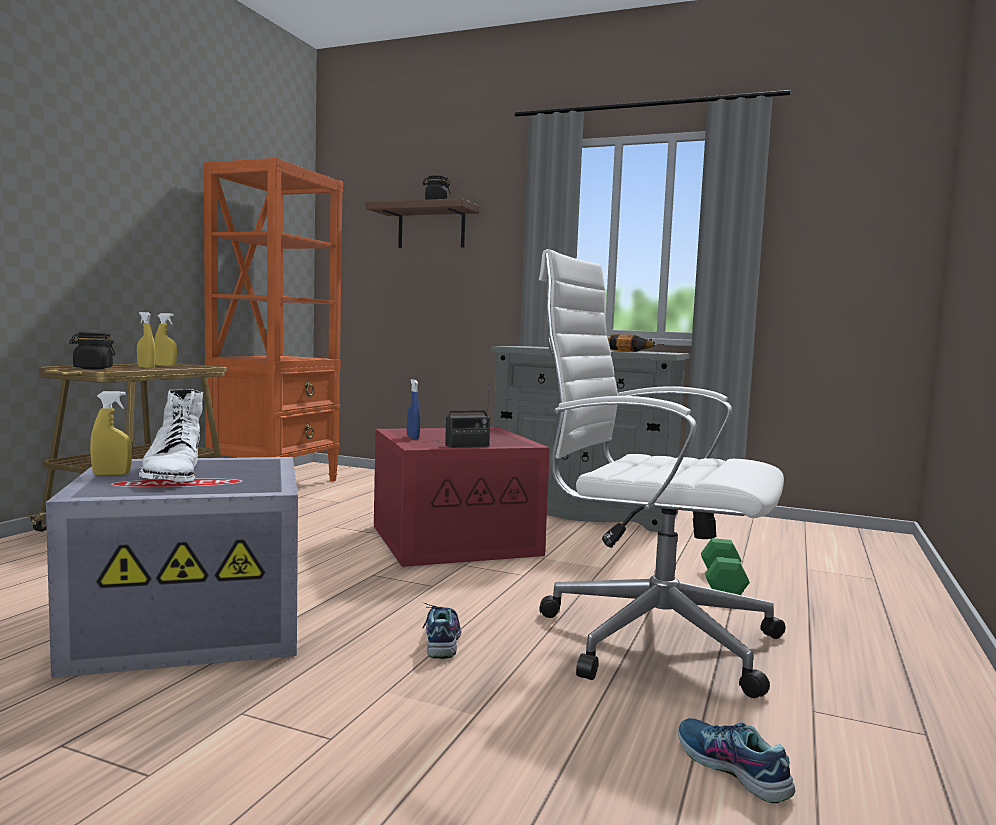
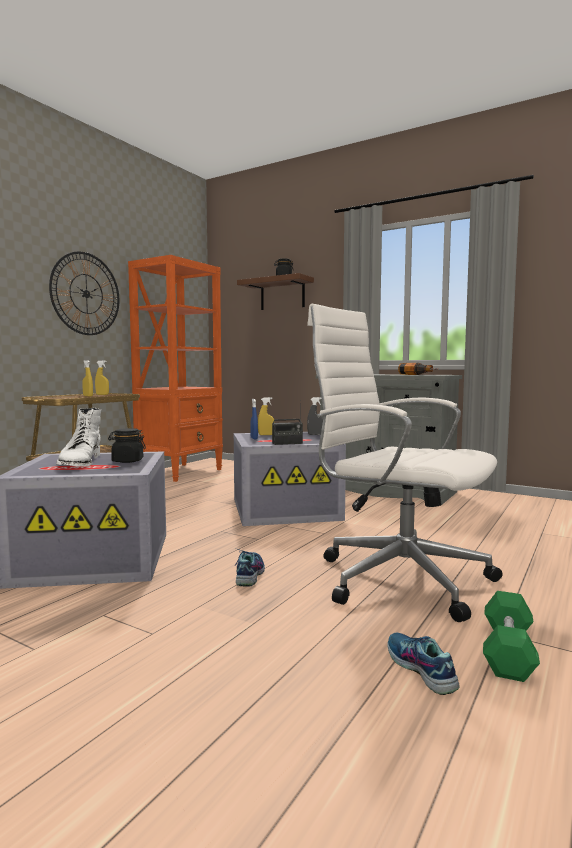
camera: 10 degrees right, 0 degrees up
black jar [69,332,115,369] -> black jar moved to [108,428,146,463]
yellow spray bottle [90,391,132,475] -> yellow spray bottle moved to [258,397,275,435]
red storage box [374,428,550,567] -> grey storage box [234,432,346,526]
green dumbbell [701,538,750,595] -> green dumbbell moved to [483,591,540,682]
none -> wall clock [49,251,119,335]
none -> grey spray bottle [307,397,323,435]

